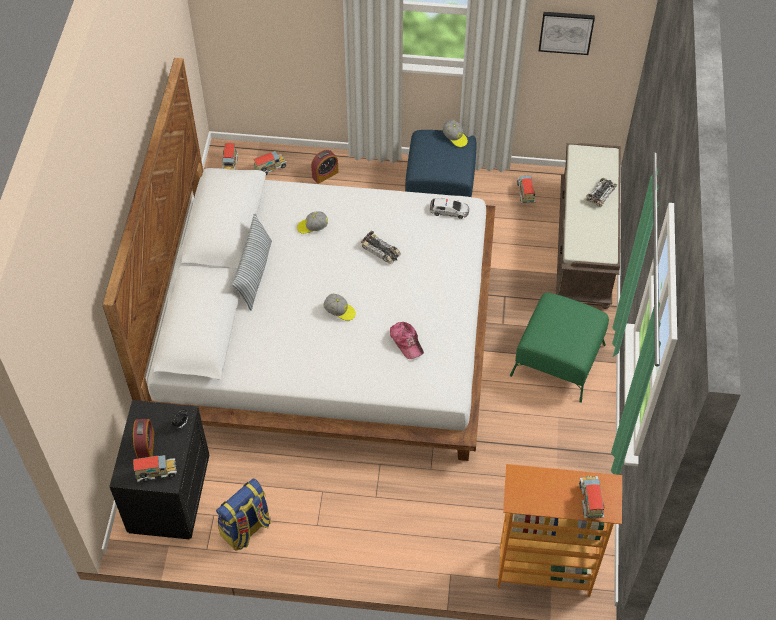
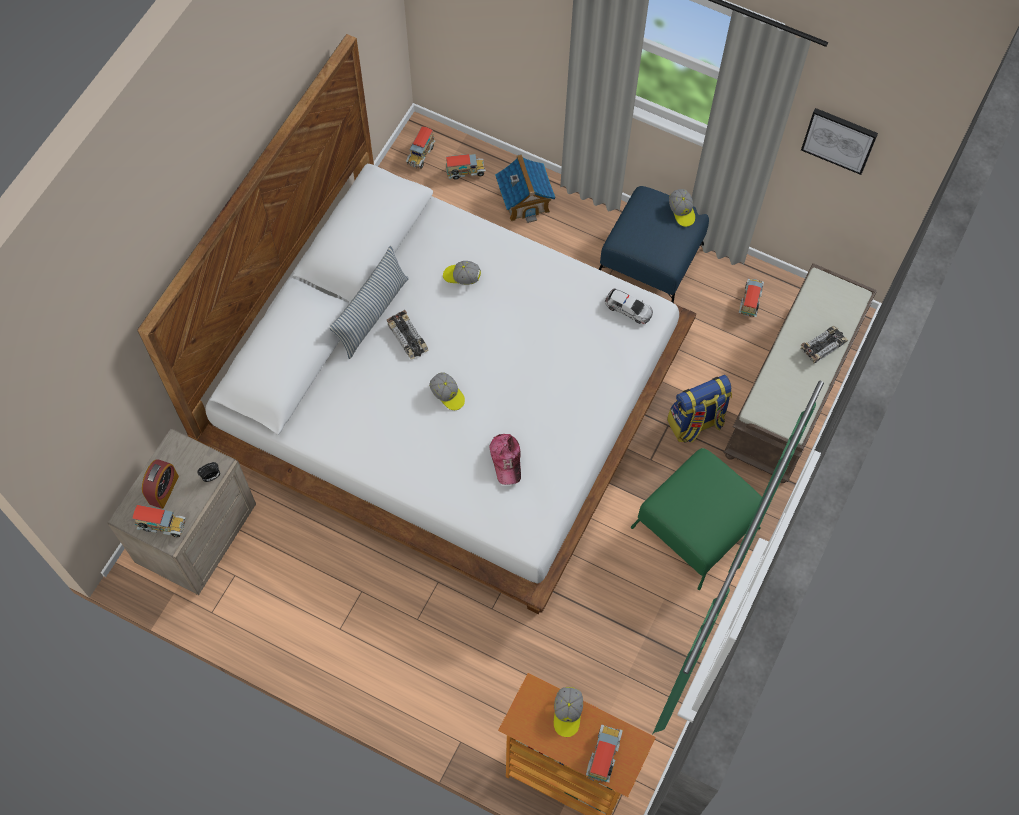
camera: 20 degrees right, 10 degrees up
black nightstand [109,400,209,539] -> beige nightstand [107,428,256,595]
backpack [216,479,271,551] -> backpack moved to [667,375,732,443]
alarm clock [311,150,339,184] -> toy house [495,154,556,223]
toy car [361,230,401,264] -> toy car moved to [386,310,428,360]
none -> cap [554,687,583,737]

